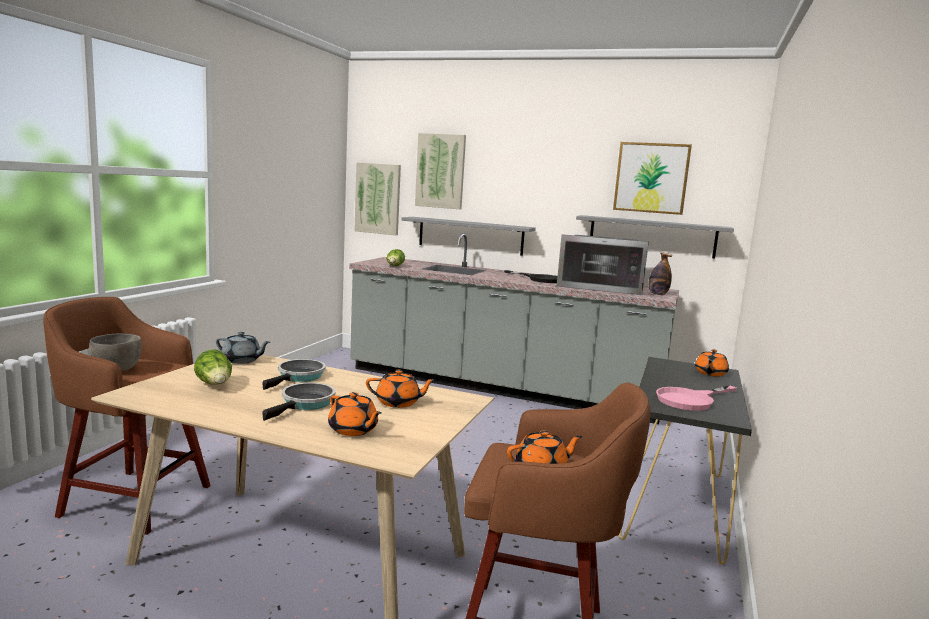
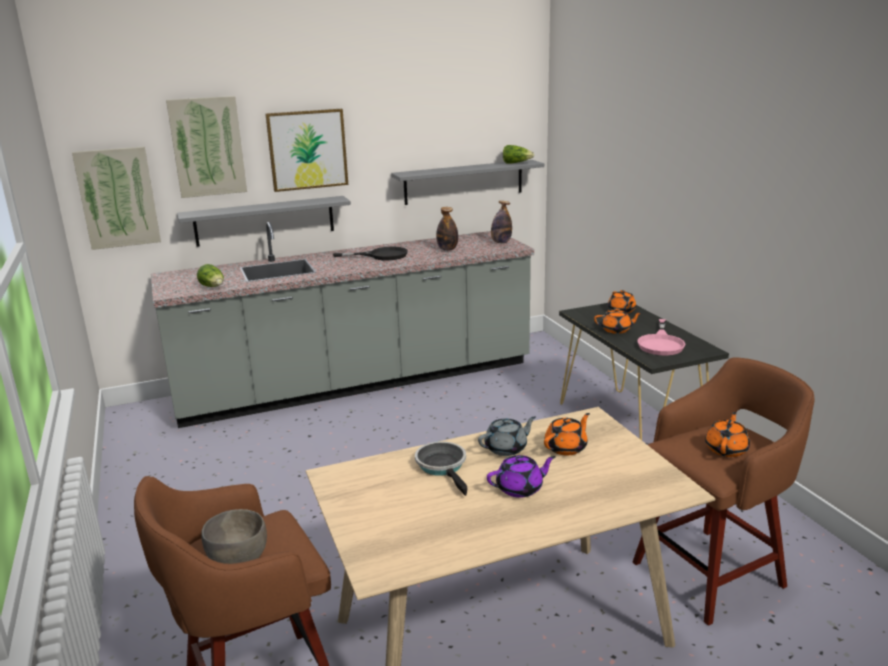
camera: 40 degrees left, 10 degrees up
lettuce [194,349,232,385] -> lettuce moved to [503,145,534,164]
grey teapot [216,332,270,364] -> grey teapot moved to [478,416,536,456]
frying pan [262,383,336,421] -> purple teapot [487,455,556,498]
orange teapot [328,392,381,436] -> orange teapot moved to [594,308,642,334]
microwave [557,234,649,295] -> bottle [436,207,458,251]
picture [613,142,692,215] -> picture moved to [265,109,348,192]

